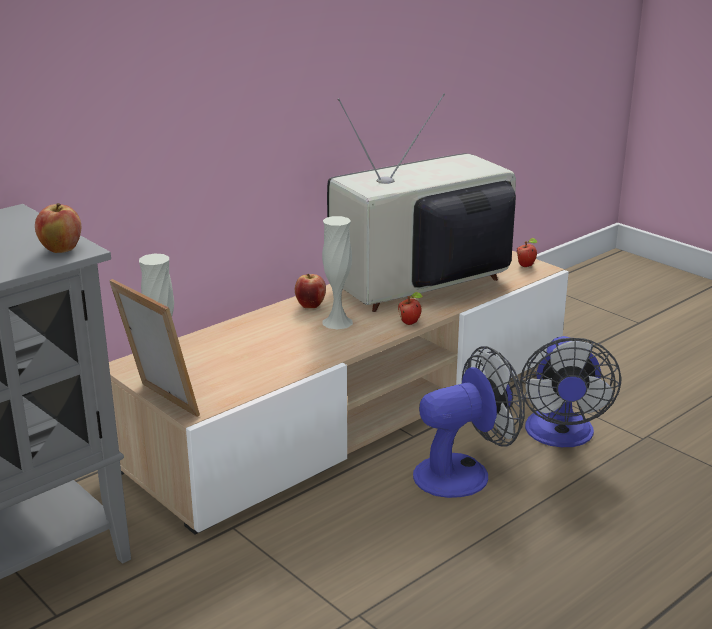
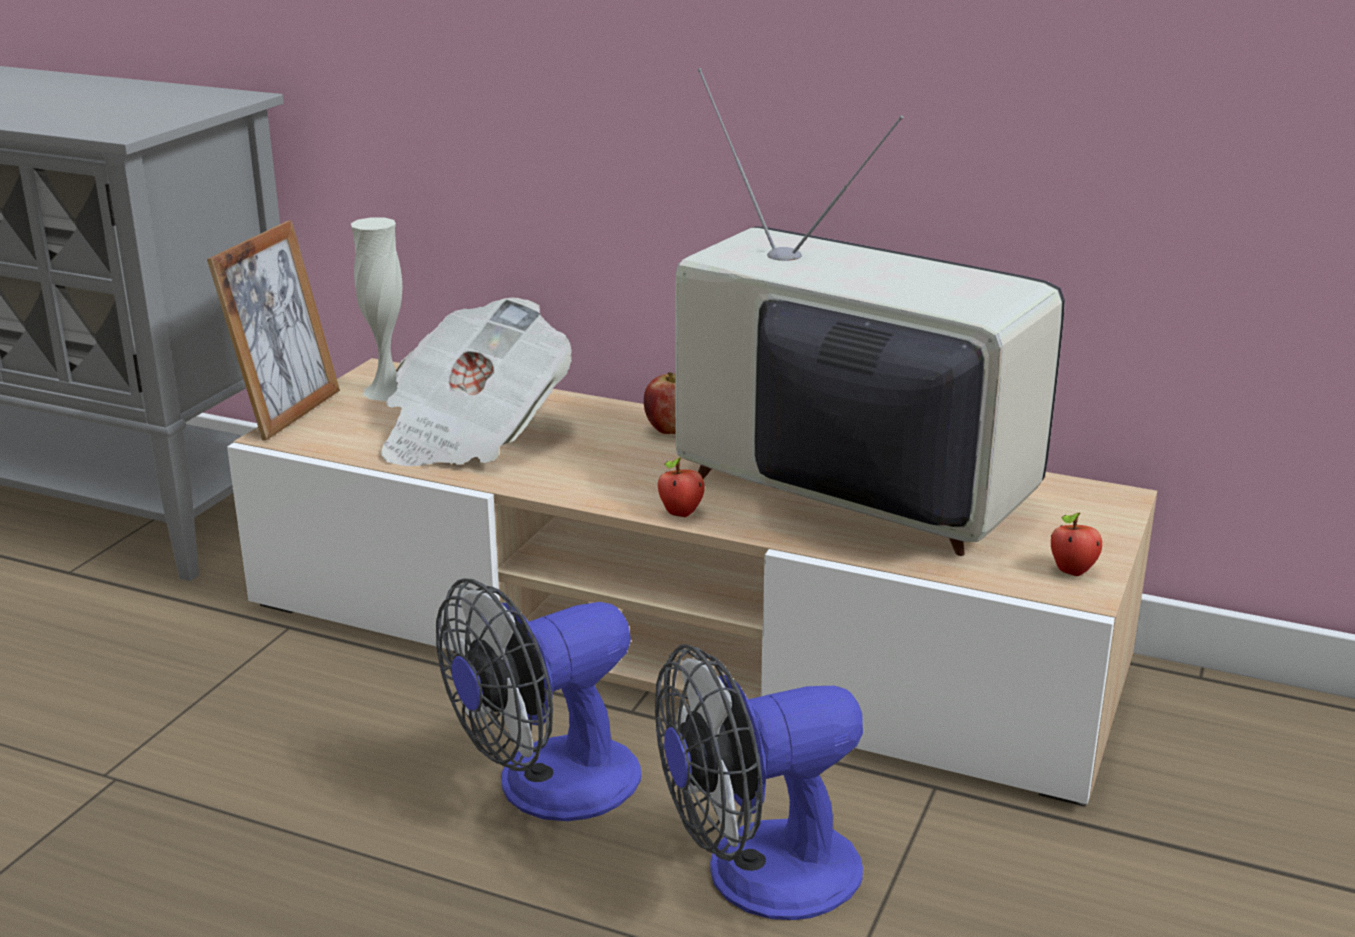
camera: 65 degrees right, 0 degrees up
apple [35,203,81,253] -> none
white vase [322,216,353,330] -> none
fan [413,346,525,498] -> fan turned 105 degrees clockwise [436,578,641,821]
none -> newspaper [380,297,572,466]

